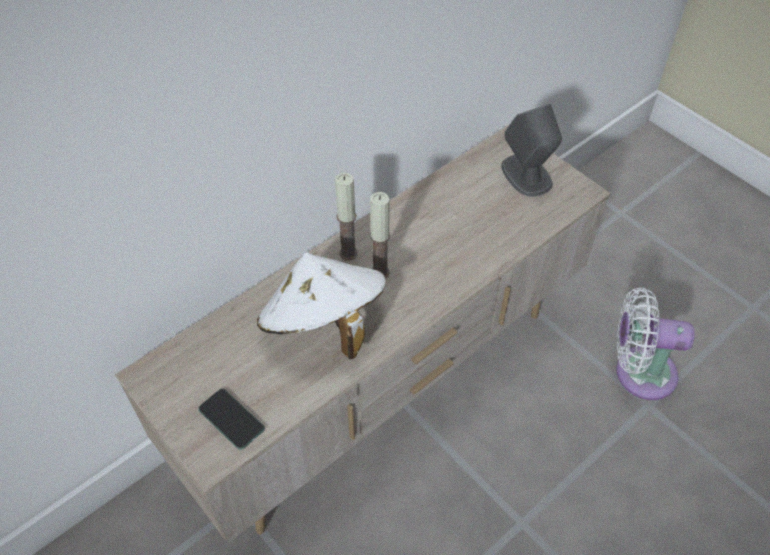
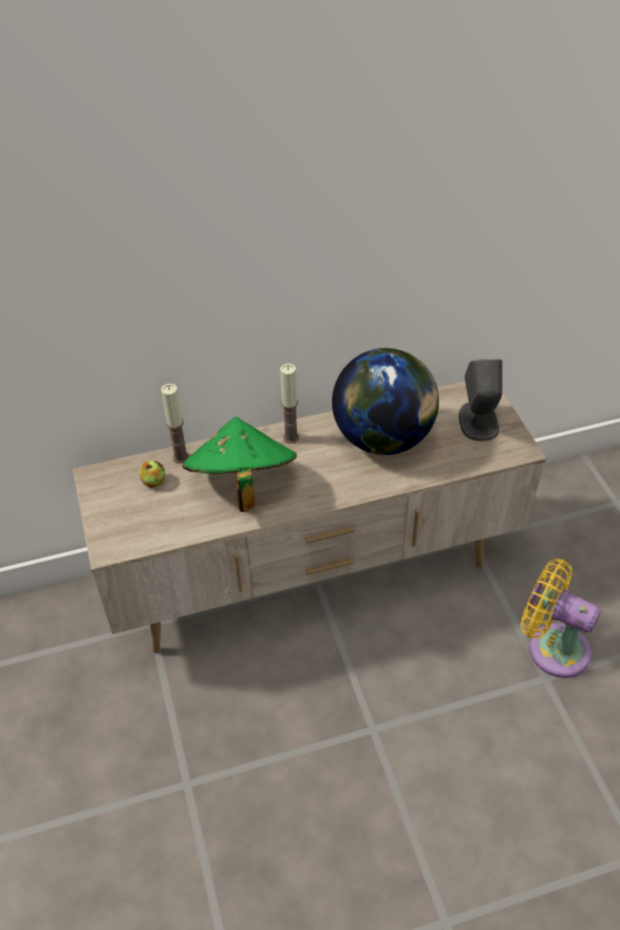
camera: 25 degrees right, 5 degrees down
phone [198,389,265,450] -> none
white hat [257,252,386,360] -> green hat [182,417,297,512]
candle [370,192,390,279] -> candle moved to [161,383,189,463]
white fan [616,287,695,400] -> yellow fan [521,559,601,678]
none -> apple [139,460,165,487]
none -> globe [332,348,439,455]

